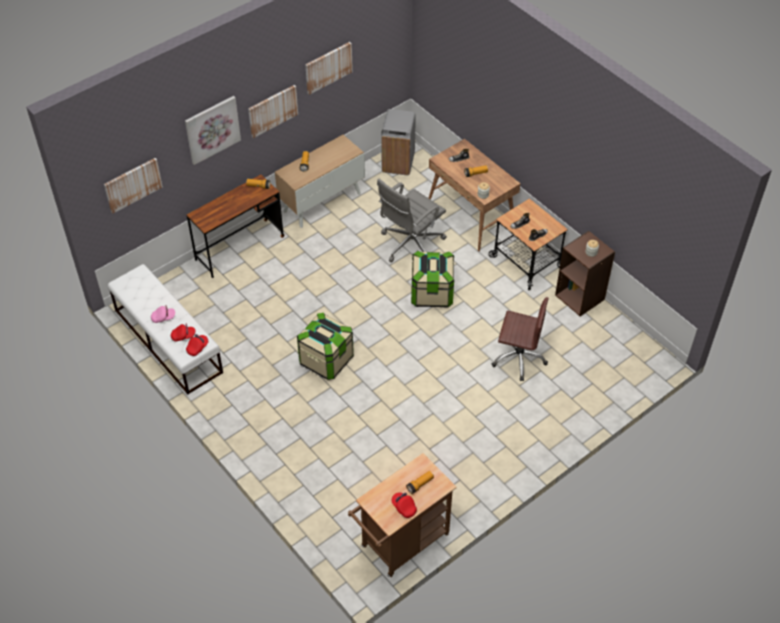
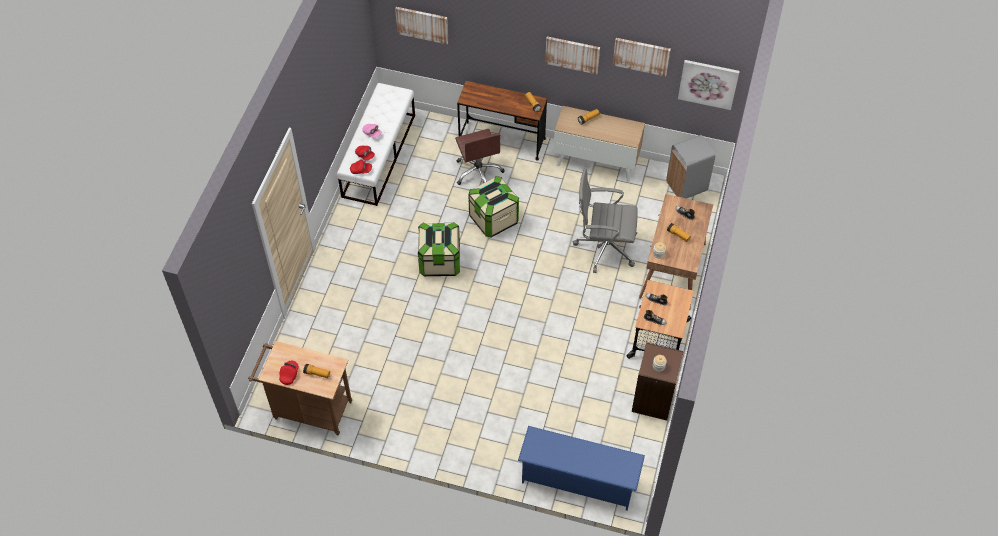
camera: 55 degrees right, 5 degrees up
picture [185,96,241,165] -> picture moved to [678,60,740,110]
storage box [411,251,454,308] -> storage box moved to [468,176,519,238]
brown office chair [492,297,549,381] -> brown office chair moved to [455,129,505,185]
none -> blue shoe rack [518,426,645,511]

